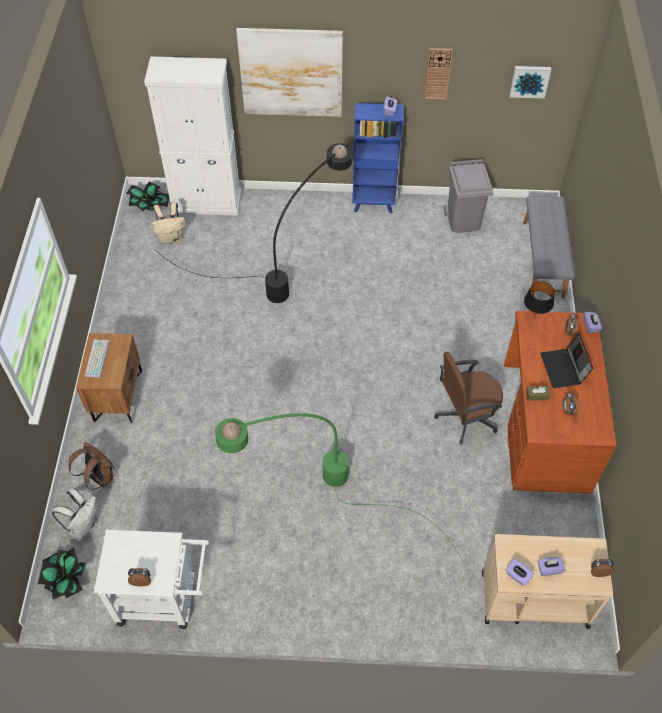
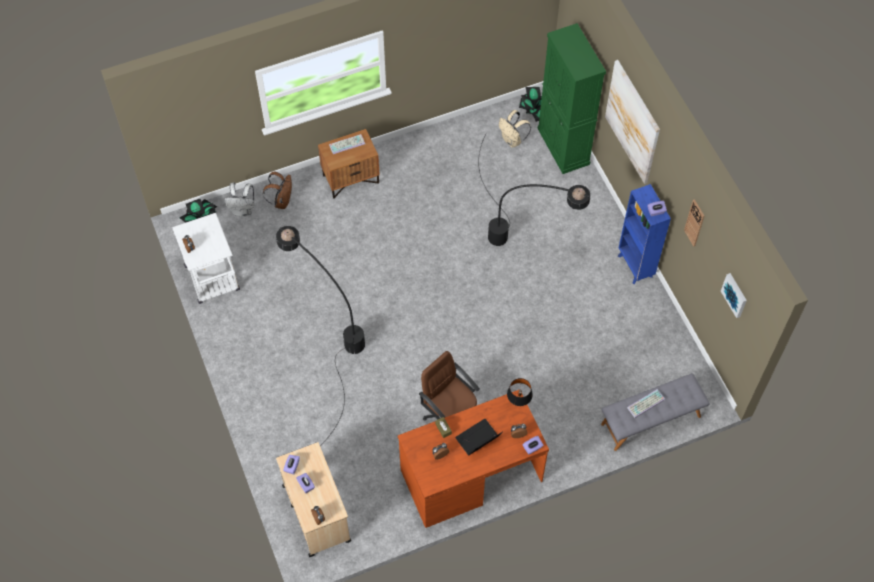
camera: 65 degrees right, 5 degrees up
white cabinet [144,56,241,216] -> green cabinet [538,23,606,174]
green floor lamp [215,413,464,563] -> black floor lamp [276,226,365,446]
grey trash can [444,159,493,233] -> none
none -> keyboard [627,389,665,418]

